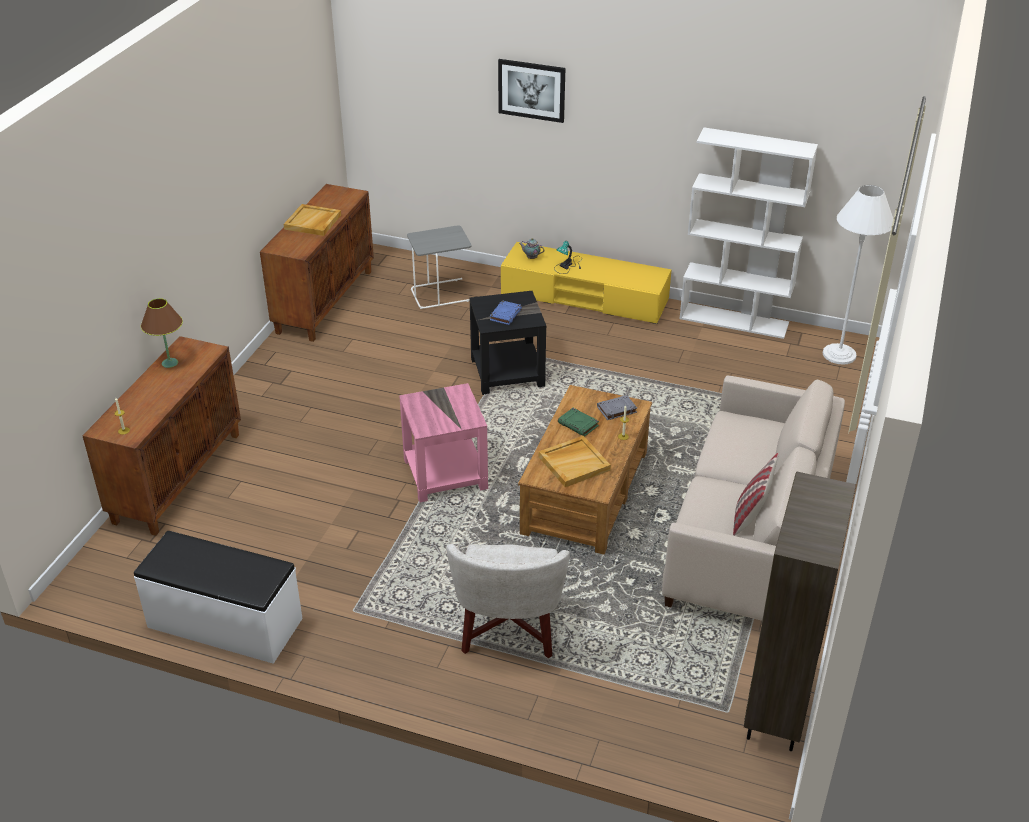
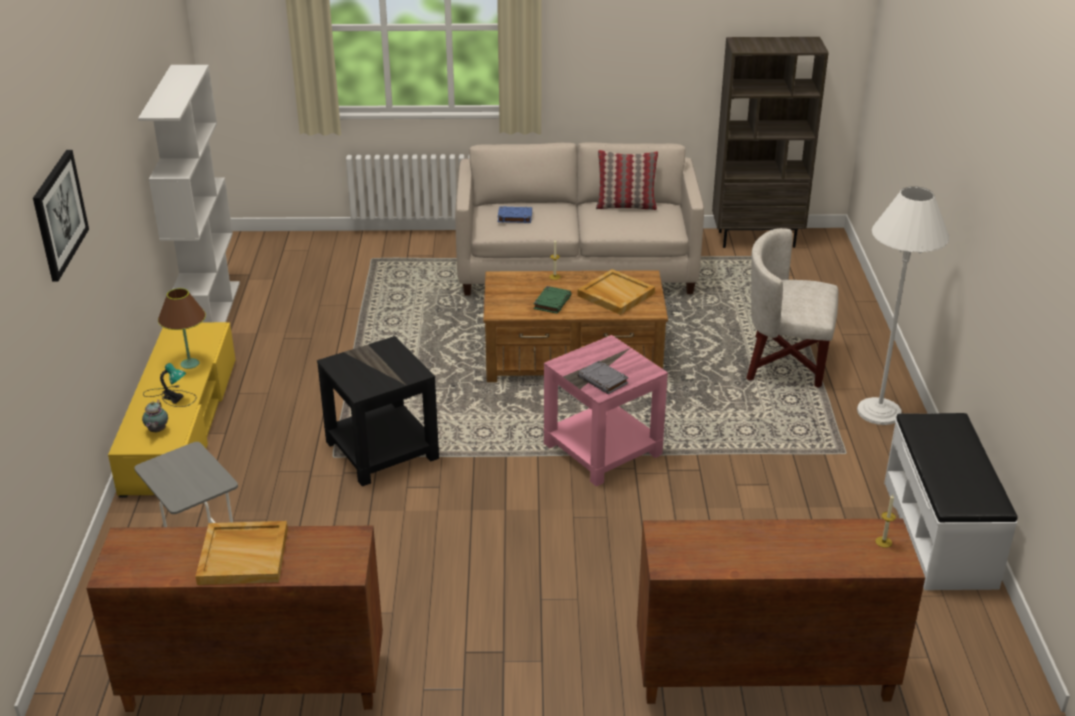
camera: 110 degrees left, 5 degrees down
brown table lamp [141,298,183,368] -> brown table lamp moved to [158,288,206,369]
white armchair [447,544,570,658] -> white armchair turned 150 degrees counterclockwise [747,228,838,388]
blue book [490,300,522,325] -> blue book moved to [498,206,532,223]
grey book [597,395,637,420] -> grey book moved to [578,361,629,394]
white floor lamp [823,185,893,365] -> white floor lamp moved to [857,186,949,425]

